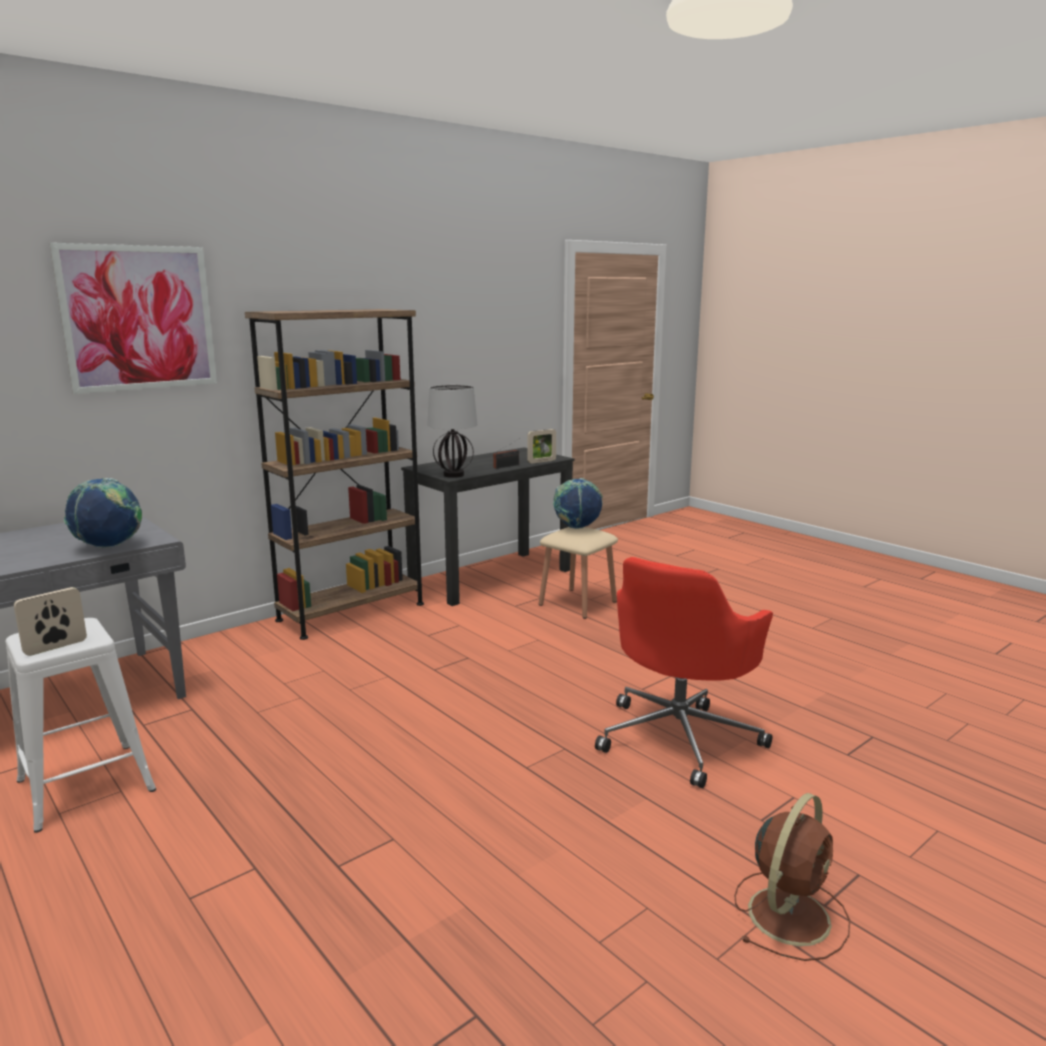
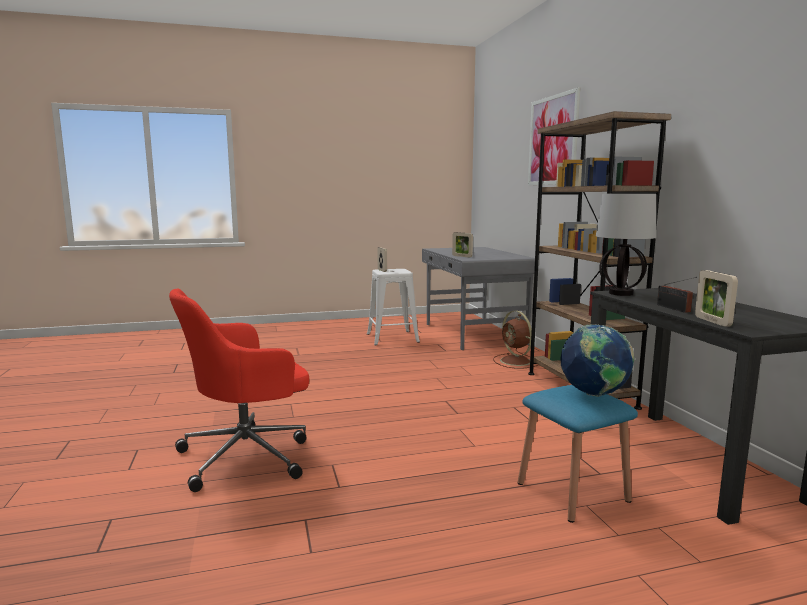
camera: 115 degrees right, 5 degrees down
globe [64,478,142,548] -> picture frame [452,232,473,257]
beige stool [539,527,618,619] -> blue stool [518,385,638,523]
red office chair [595,557,773,788] -> red office chair turned 90 degrees counterclockwise [169,289,309,492]
brown fan [735,793,850,961] -> brown fan moved to [493,311,538,369]

